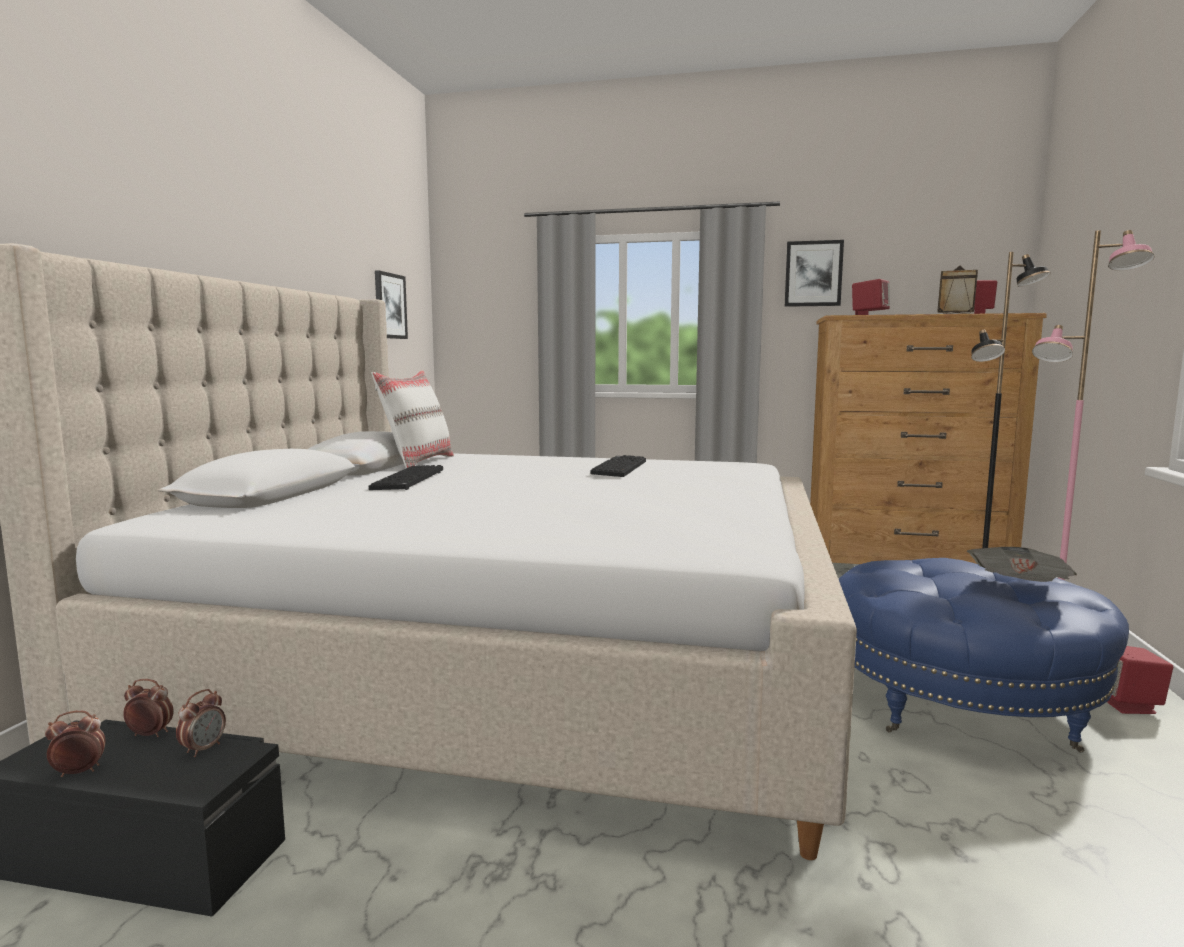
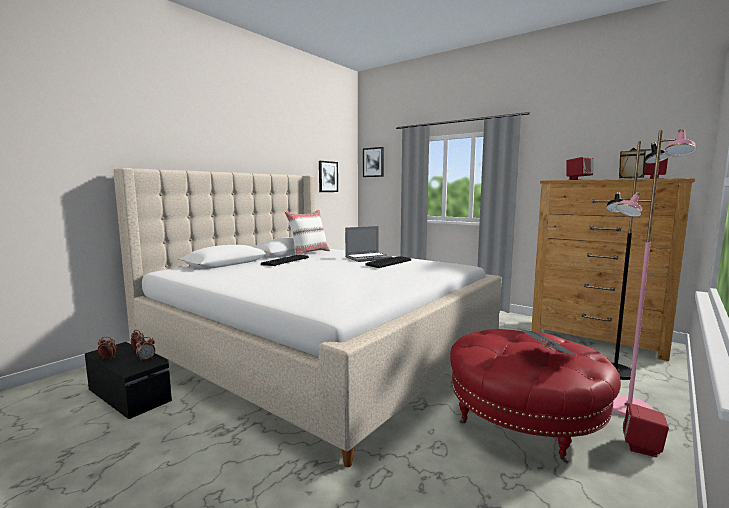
camera: 25 degrees right, 0 degrees up
picture [785,240,844,307] -> picture moved to [363,147,384,177]
blue ottoman [839,558,1129,753] -> red ottoman [450,329,621,463]
none -> laptop [345,226,392,262]

